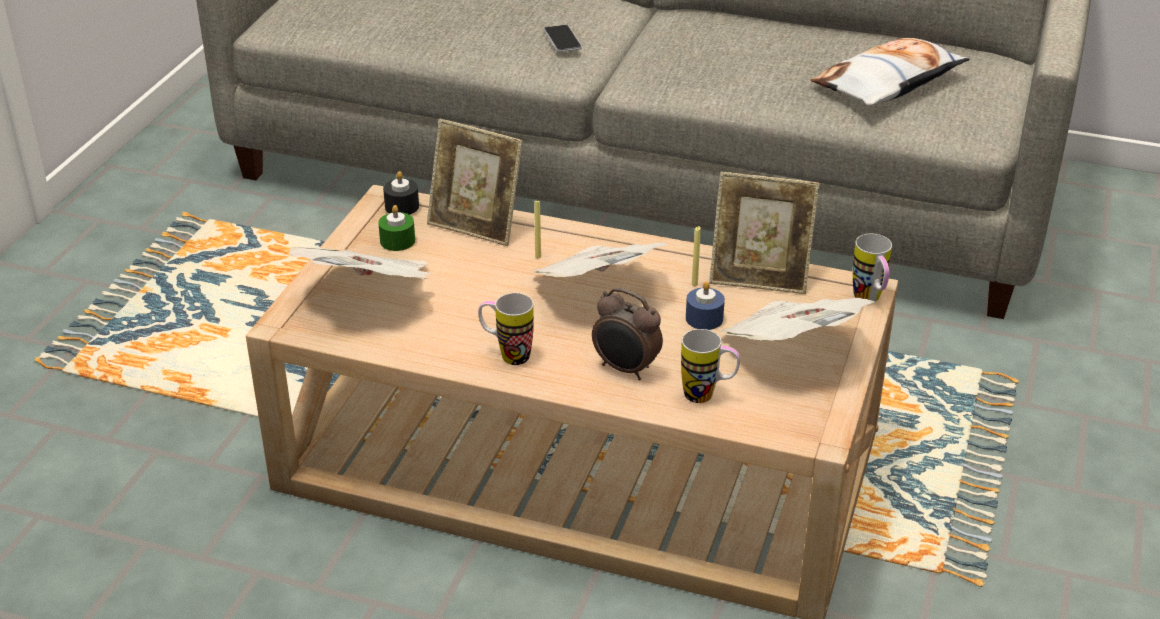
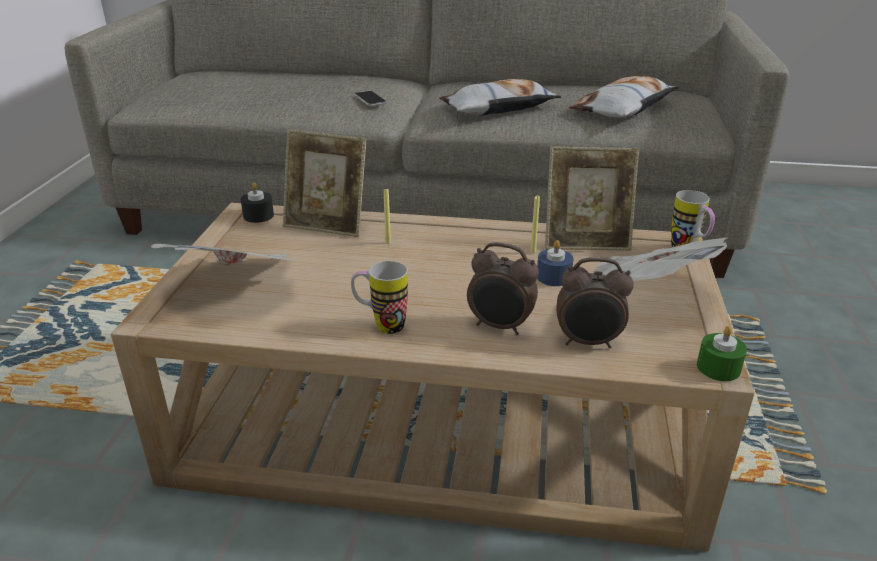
camera: 10 degrees left, 5 degrees down
green candle [378,205,415,251] -> green candle moved to [697,326,747,381]
newspaper [532,242,669,277] -> none
mug [681,329,740,403] -> alarm clock [556,257,634,348]
none -> pillow [439,79,562,116]

